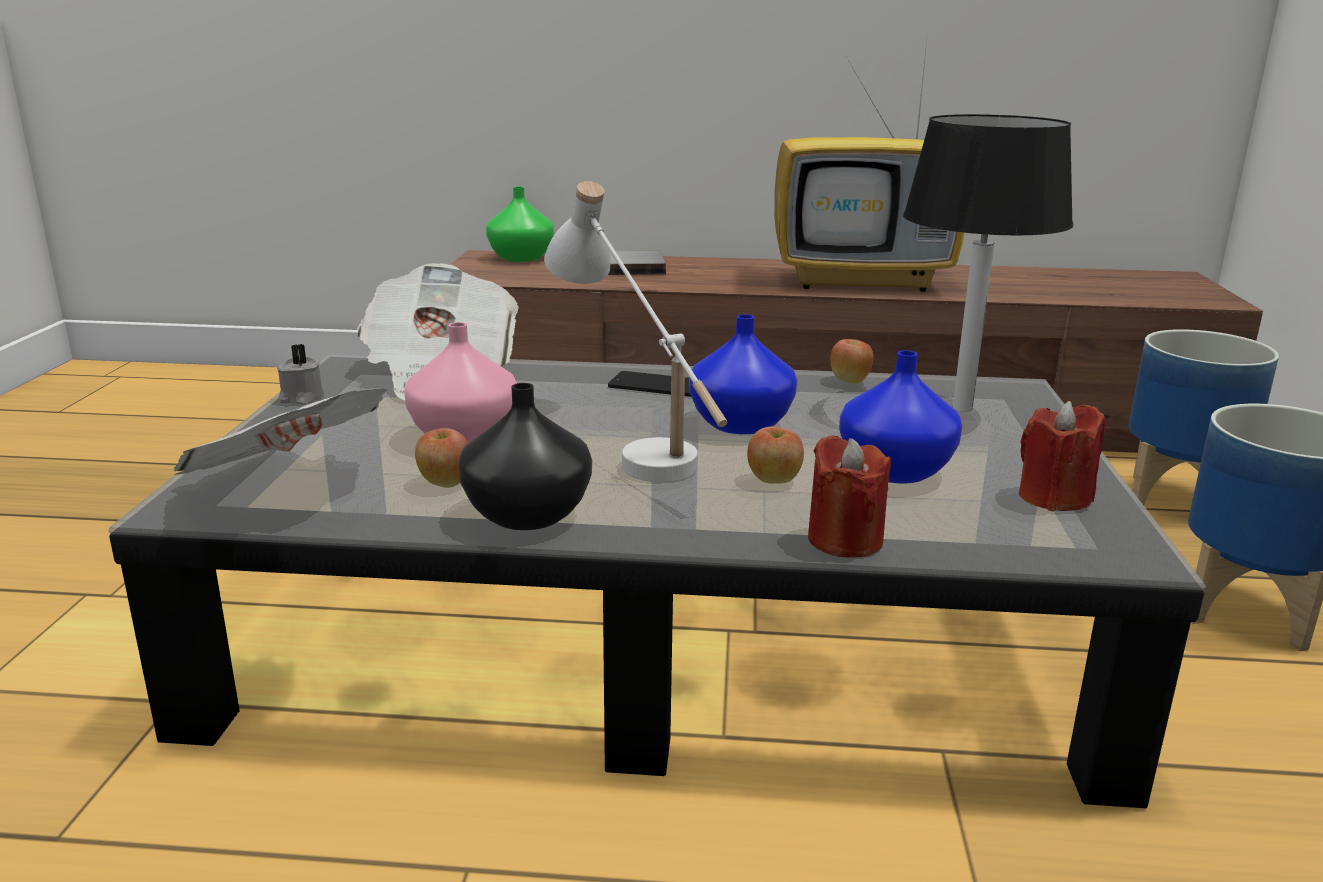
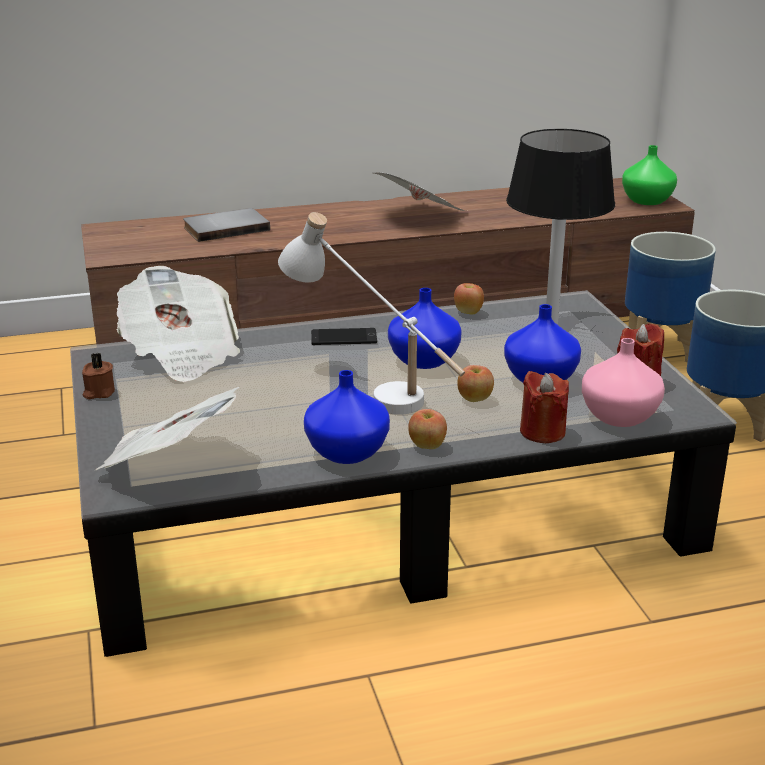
camera: 20 degrees left, 5 degrees up
grey candle [277,344,324,404] -> brown candle [82,353,115,399]
pink vase [404,322,517,443] -> pink vase moved to [582,338,665,427]
apple [415,428,468,488] -> apple moved to [408,409,447,449]
black vase [458,383,592,530] -> blue vase [304,370,390,464]
green vase [486,187,554,262] -> green vase moved to [622,145,677,205]
television [774,42,964,292] -> newspaper [374,172,467,211]

